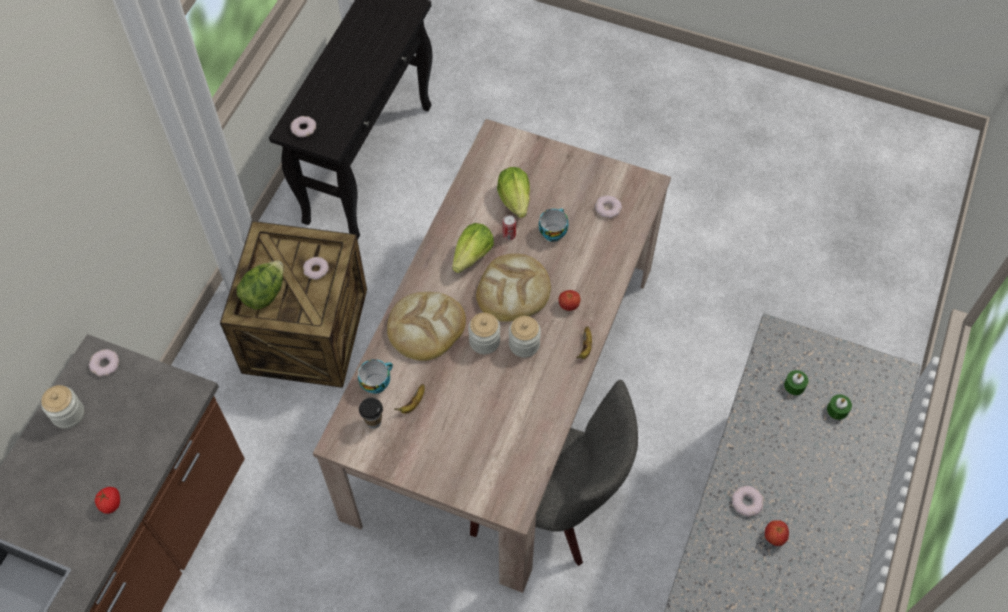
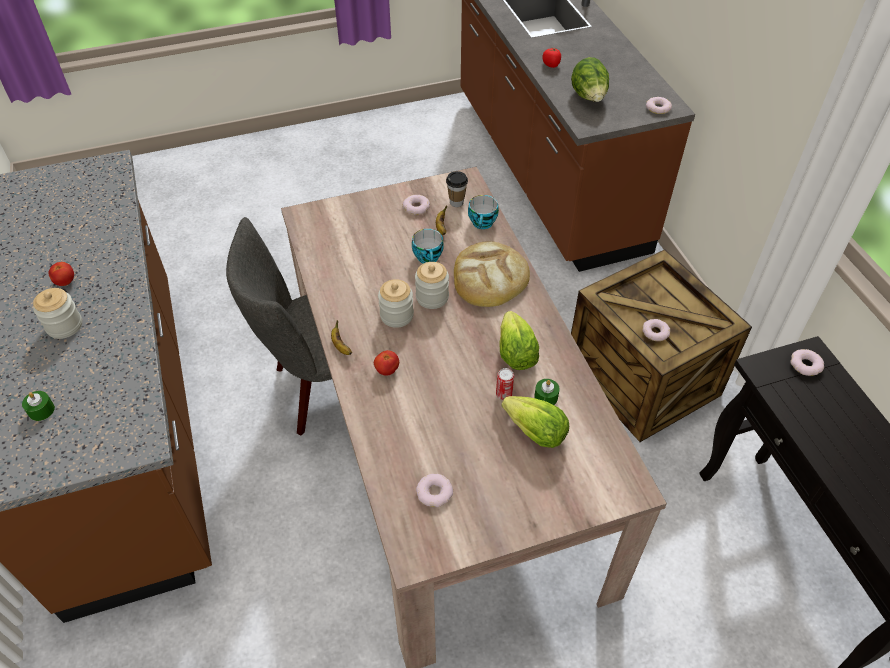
camera: 140 degrees right, 10 degrees down
jar [41,385,84,429] -> jar moved to [33,288,82,339]
lettuce [237,260,284,310] -> lettuce moved to [571,57,609,102]
bread [476,254,551,322] -> none
cup [539,208,568,242] -> cup moved to [412,229,444,264]
donut [732,486,764,517] -> donut moved to [403,195,430,215]
green candle [784,370,808,395] -> green candle moved to [534,379,560,405]

